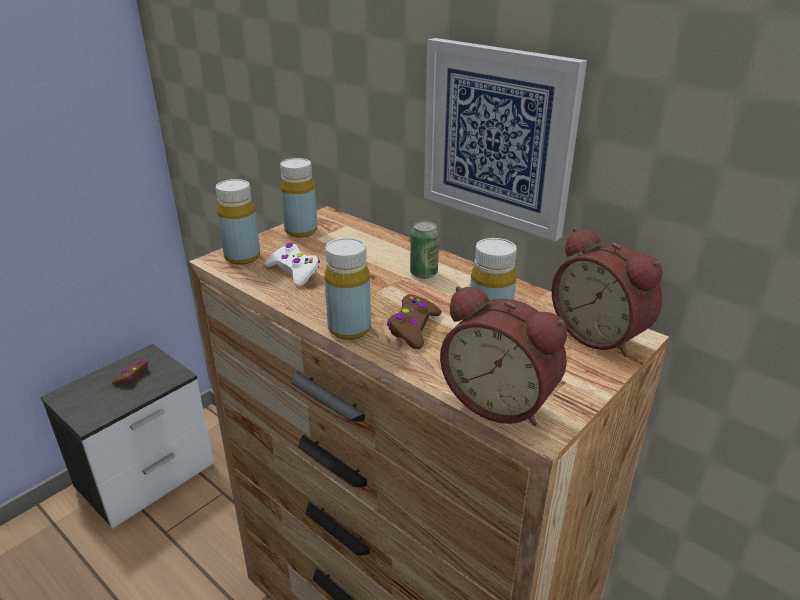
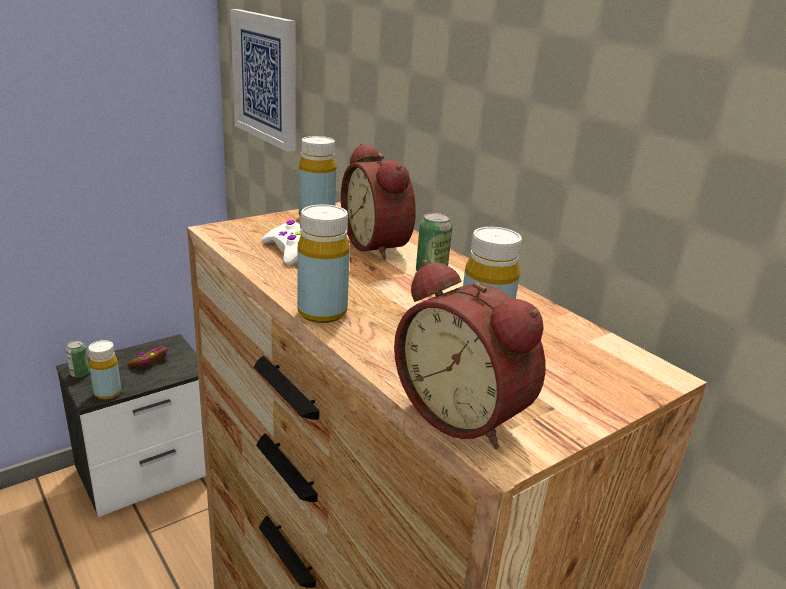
camera: 10 degrees right, 5 degrees down
yellow bottle [216,179,260,265] -> yellow bottle moved to [88,340,121,400]
brown game controller [387,294,442,349] -> none
picture [424,38,587,241] -> picture moved to [230,9,295,152]
alarm clock [552,227,663,357] -> alarm clock moved to [341,143,416,260]
none -> can [66,340,90,377]

